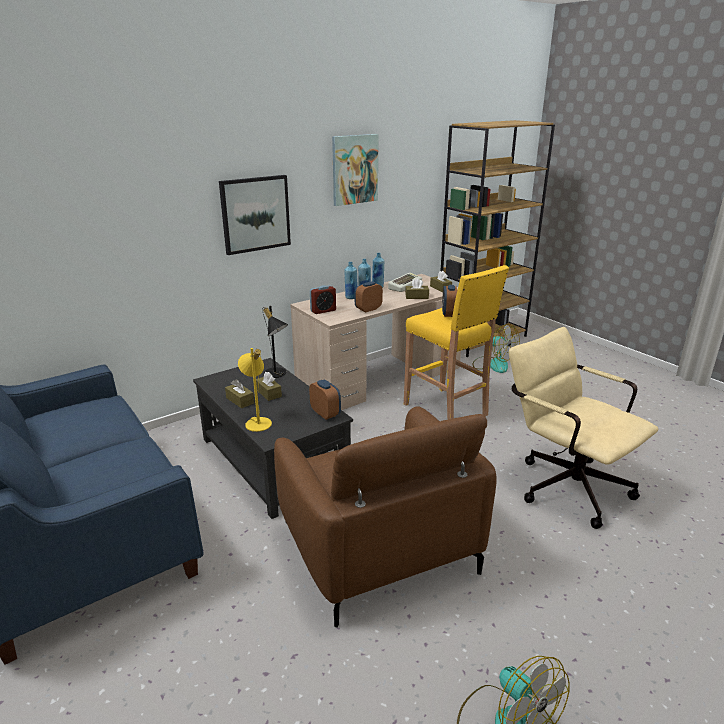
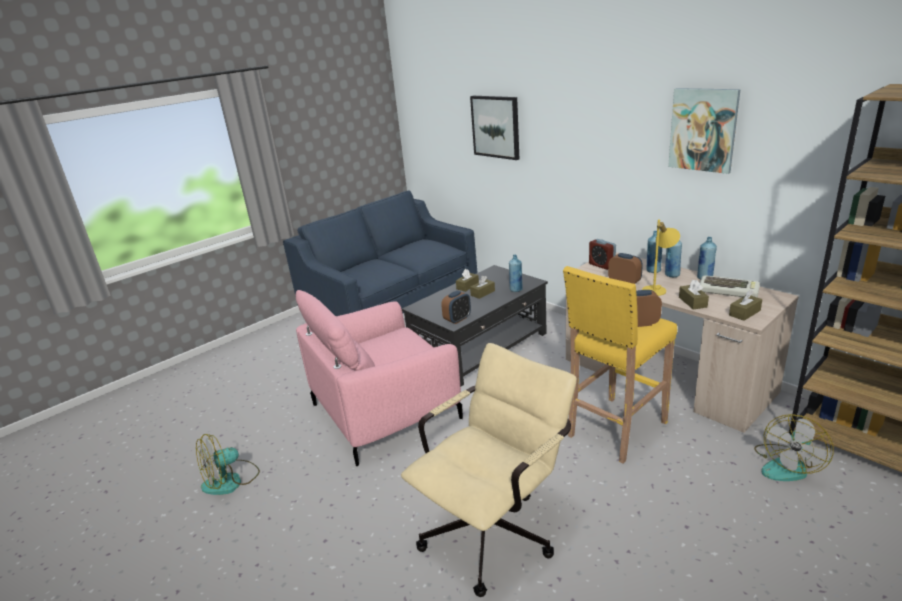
camera: 85 degrees right, 0 degrees up
picture [219,175,291,255] -> picture moved to [470,96,519,160]
yellow table lamp [238,348,272,432] -> yellow table lamp moved to [642,220,680,296]
black table lamp [262,306,288,378] -> blue bottle [509,255,523,292]
brown armchair [274,406,497,628] -> pink armchair [295,290,463,466]

